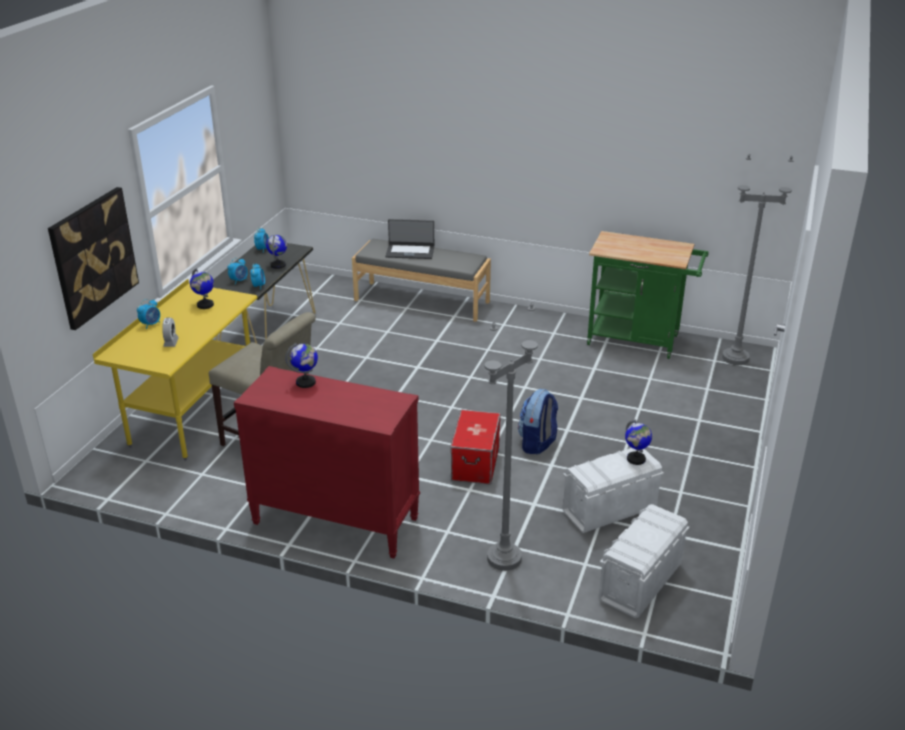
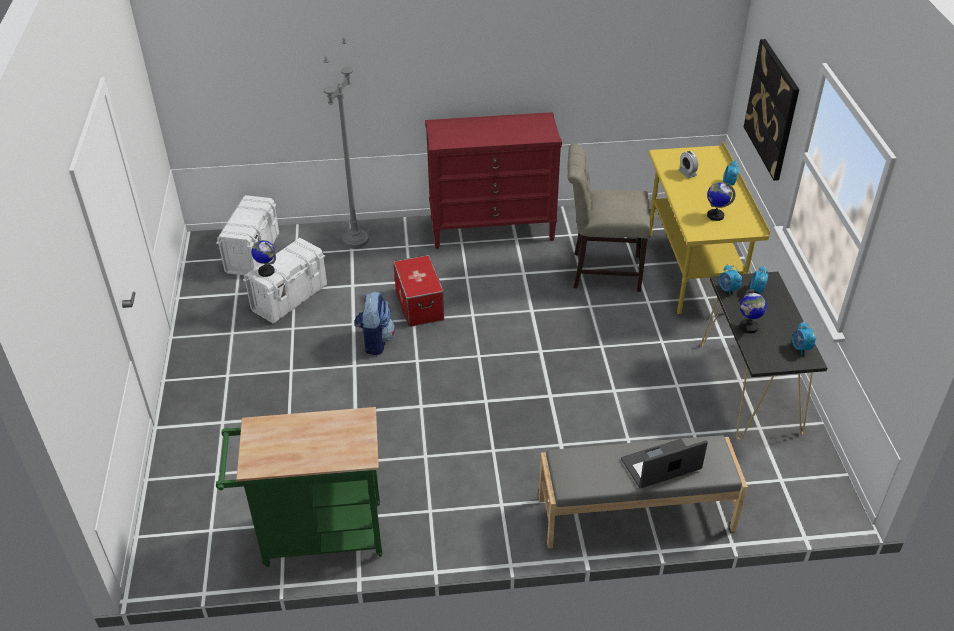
camera: 155 degrees right, 10 degrees up
globe [285,343,318,388] -> none
grey floor lamp [722,154,794,365] -> none

